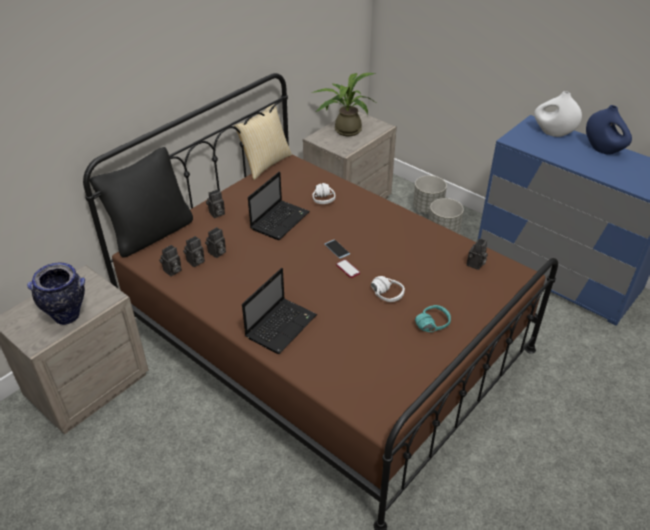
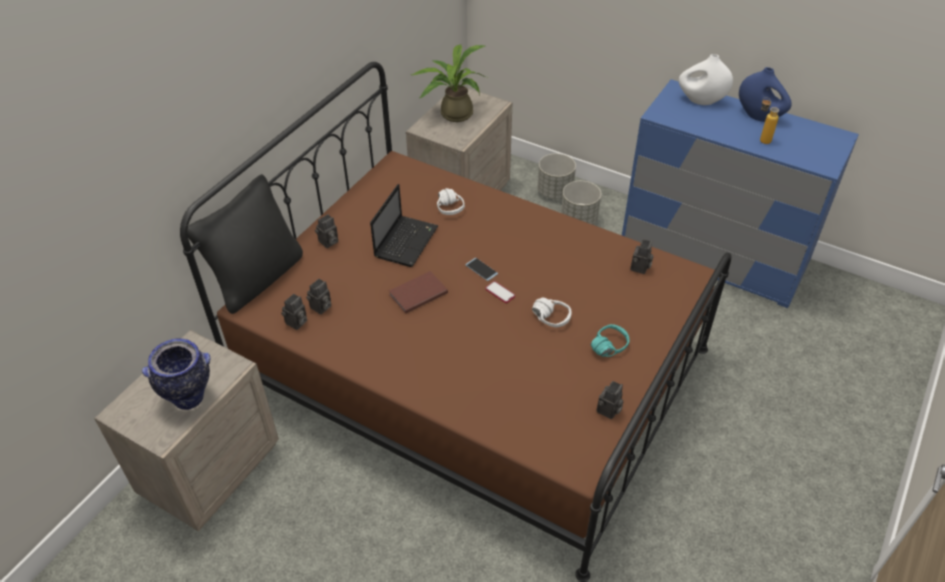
camera: 10 degrees left, 5 degrees up
camera [205,227,226,258] -> camera moved to [597,381,624,419]
pillow [235,104,292,180] -> none
laptop [242,268,317,354] -> none
none -> brown book [389,271,448,314]
none -> bottle [760,97,779,144]

